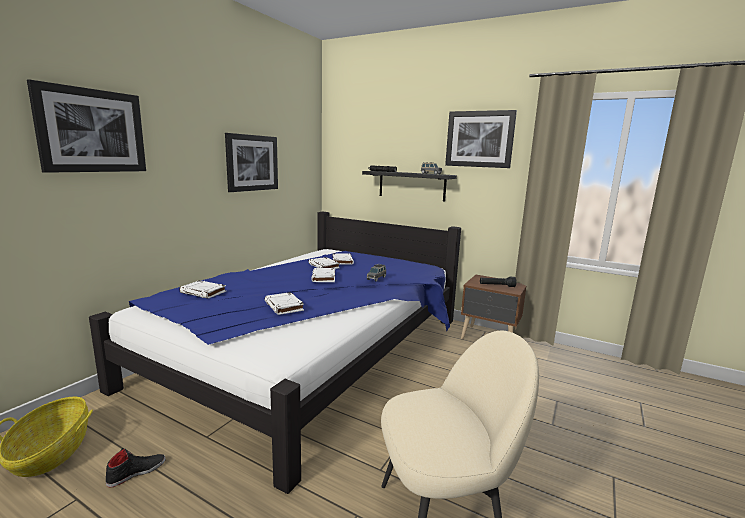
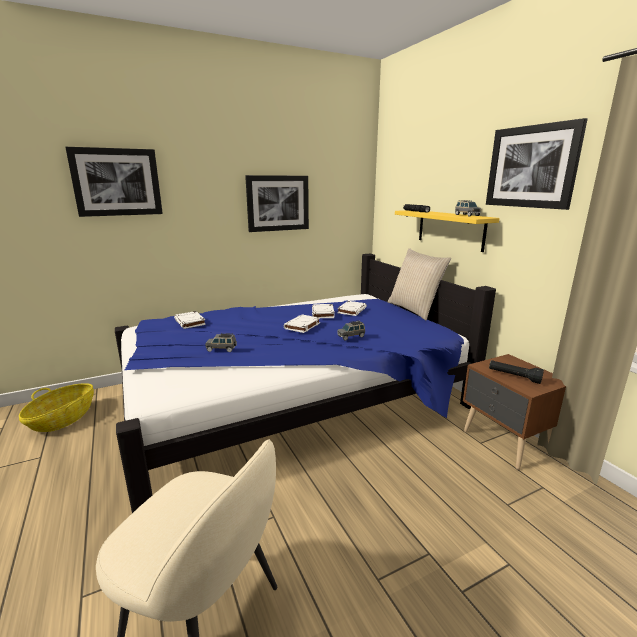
camera: 35 degrees right, 5 degrees up
black shoe [106,448,166,487] -> none
white book [265,292,304,315] -> grey toy car [205,333,237,352]
black shelf [362,171,457,201] -> yellow shelf [395,210,499,252]
none -> beige pillow [388,248,451,320]

